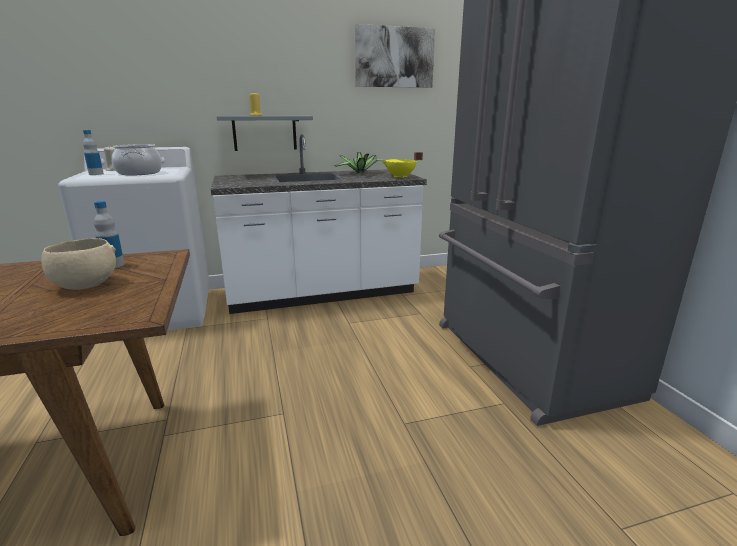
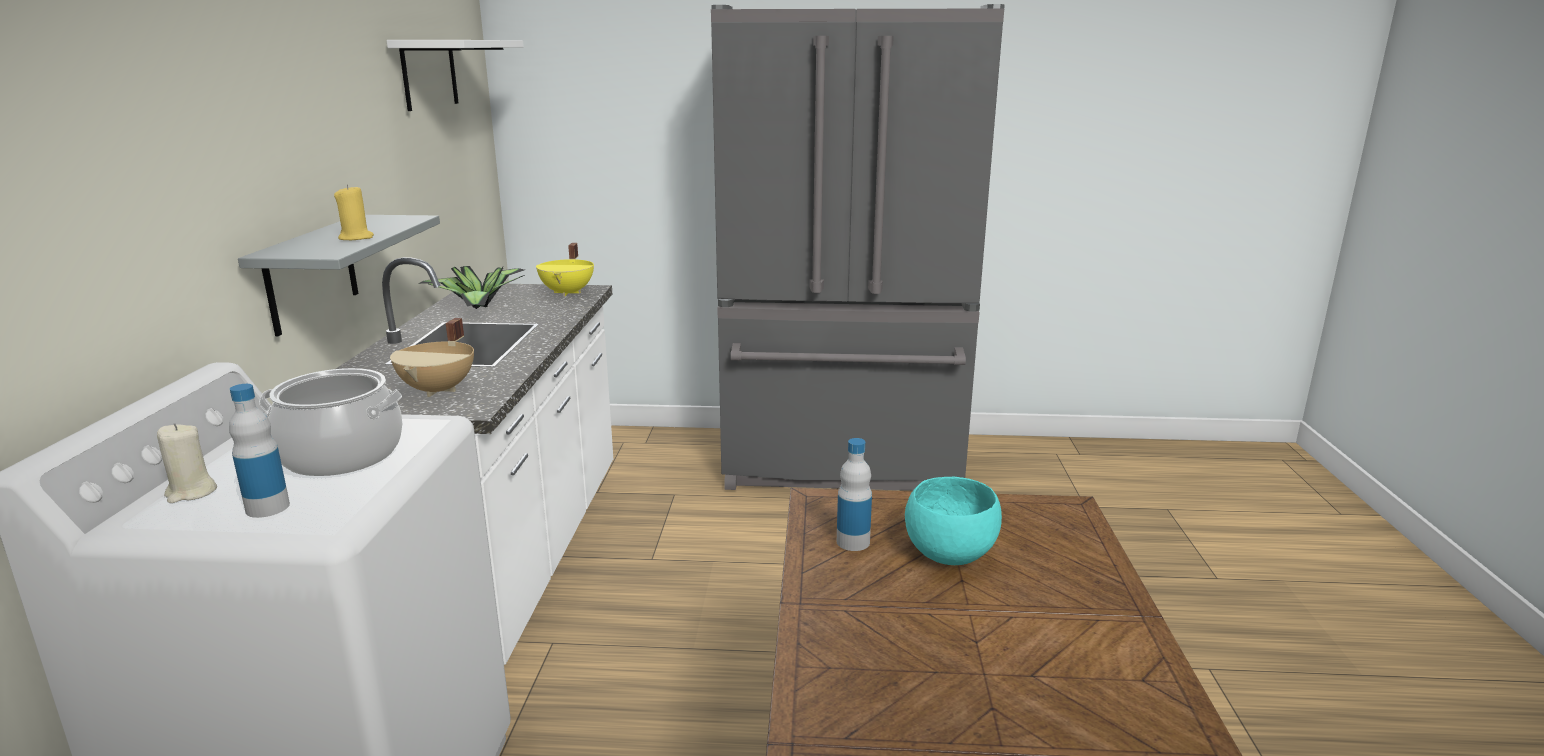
camera: 70 degrees left, 0 degrees up
beige bowl [41,238,116,290] -> turquoise bowl [905,477,1002,565]
picture [355,24,435,88] -> white shelf [387,40,524,111]
none -> beige cooking pot [390,318,474,397]

